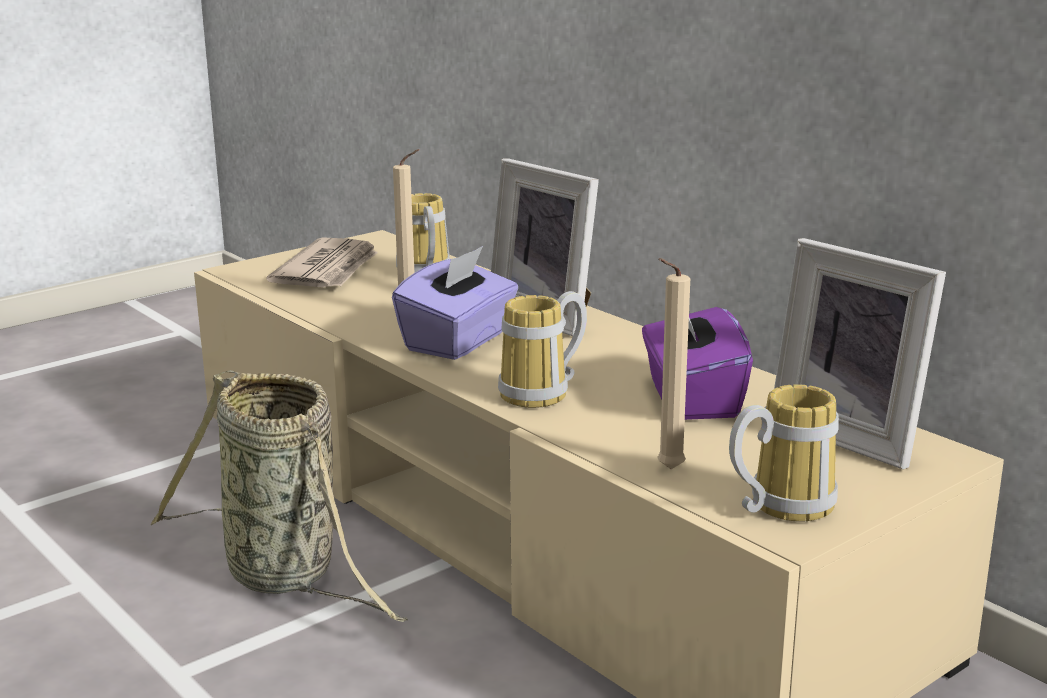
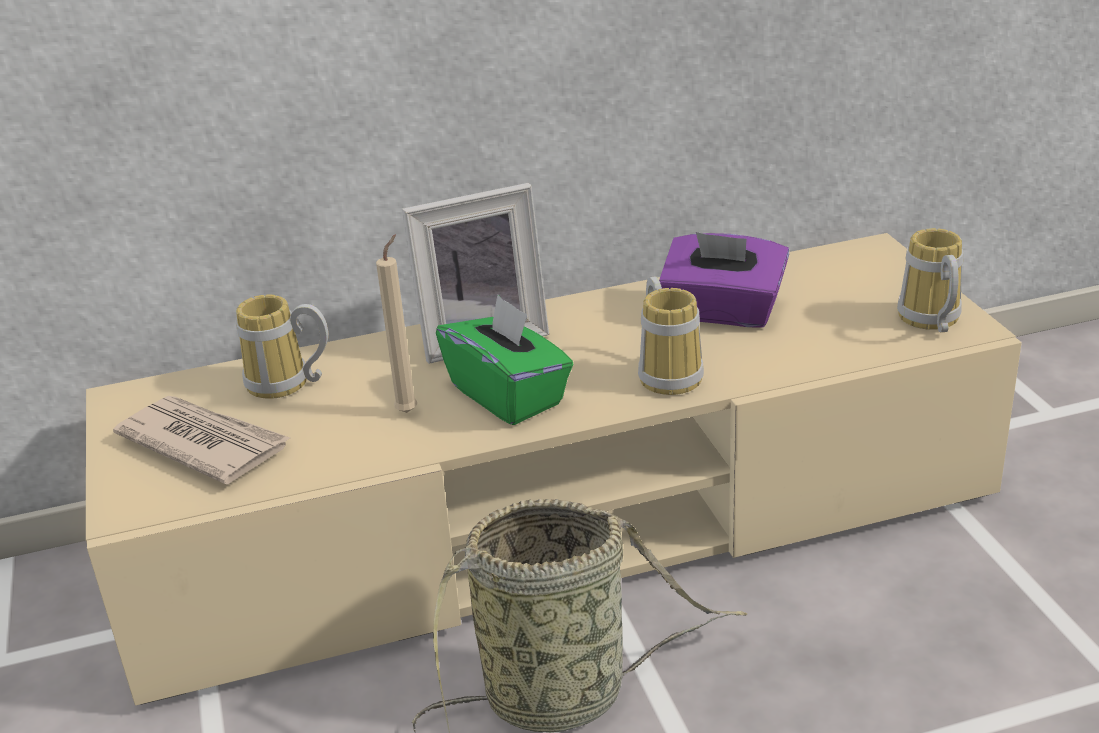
camera: 65 degrees left, 10 degrees up
purple tissue box [392,246,518,360] -> green tissue box [436,295,573,425]
beige candle [657,258,690,469] -> none
picture frame [774,238,946,470] -> none

